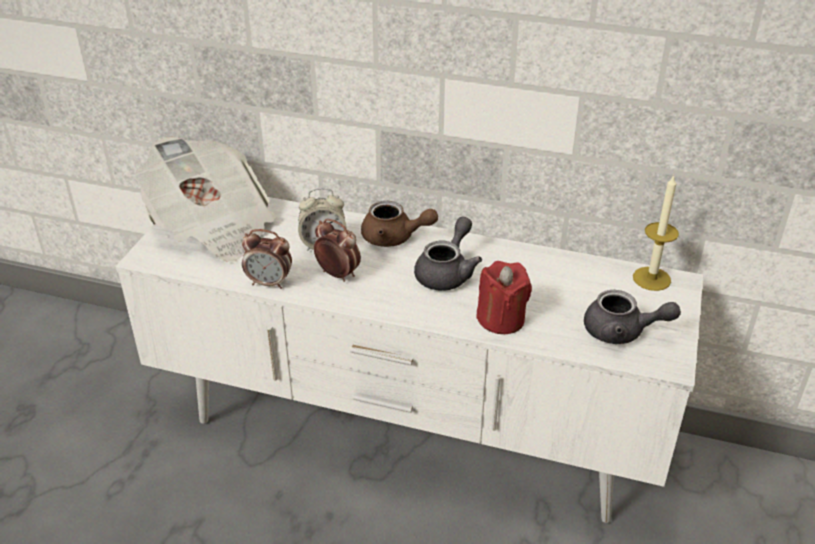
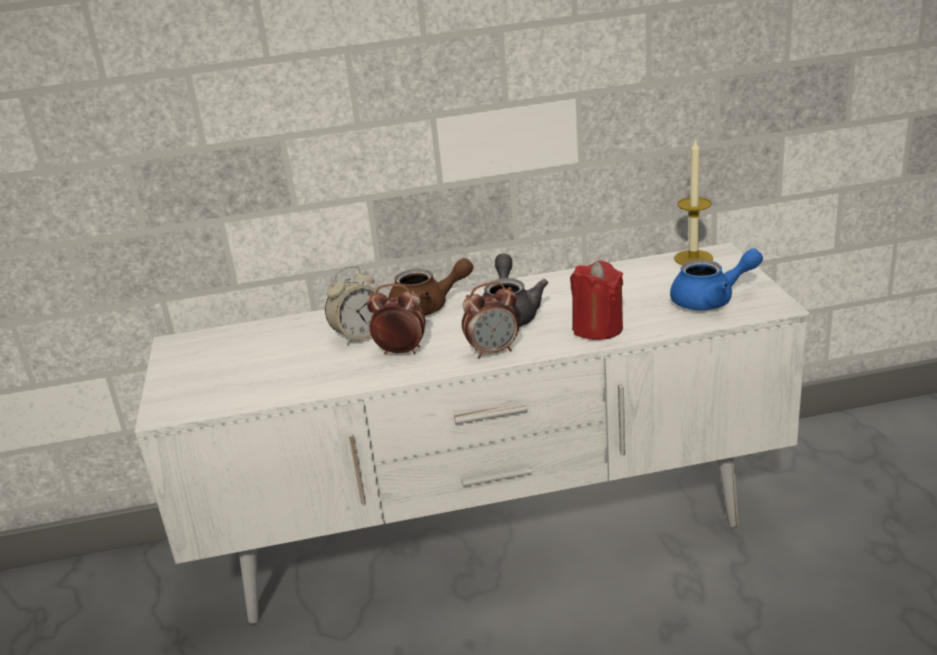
camera: 25 degrees left, 10 degrees down
newspaper [135,136,276,261] -> none
alarm clock [242,229,292,289] -> alarm clock moved to [462,282,519,359]
grey teapot [584,290,681,344] -> blue teapot [670,248,763,310]

